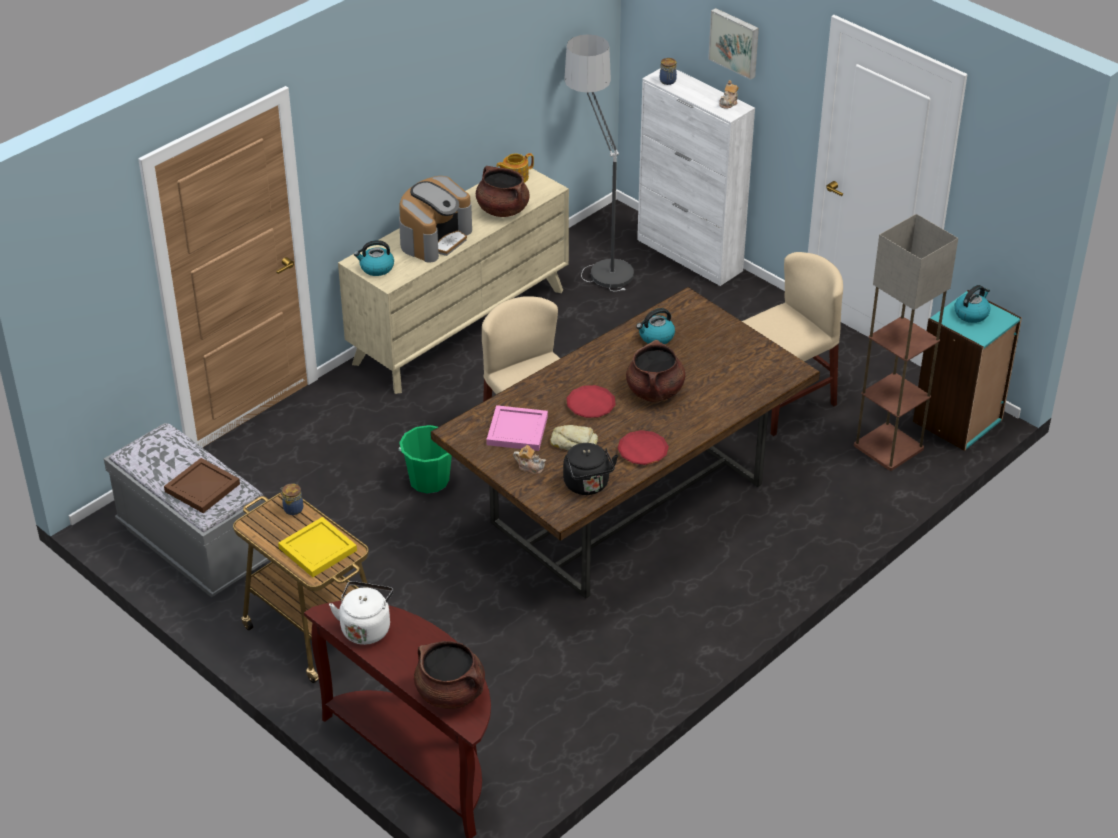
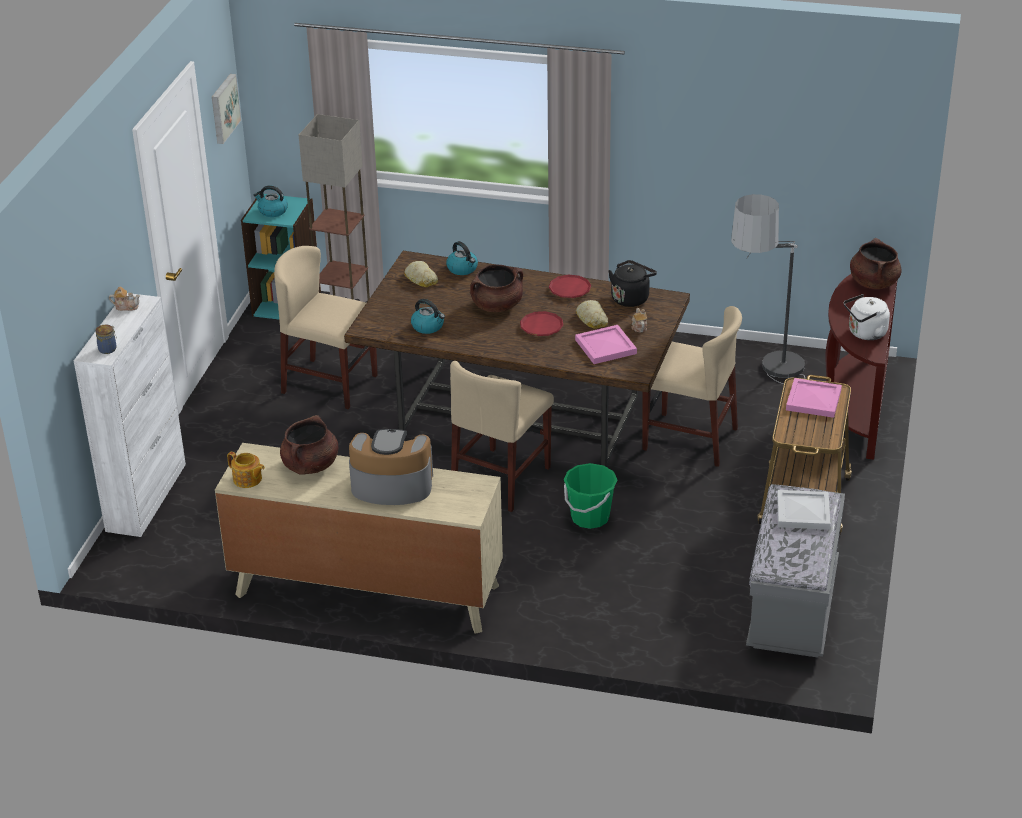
camera: 120 degrees left, 5 degrees down
brown tray [164,458,240,513] -> white tray [777,490,830,530]
yellow tray [278,517,357,577] -> pink tray [786,378,842,418]
jar [281,483,303,515] -> none
kettle [354,240,394,276] -> kettle moved to [446,241,478,275]
floor lamp [564,34,634,291] -> floor lamp moved to [731,194,805,384]
picture [708,8,759,80] -> picture moved to [212,74,241,144]
none -> bread [404,261,438,287]
none -> beige chair [642,306,742,467]

